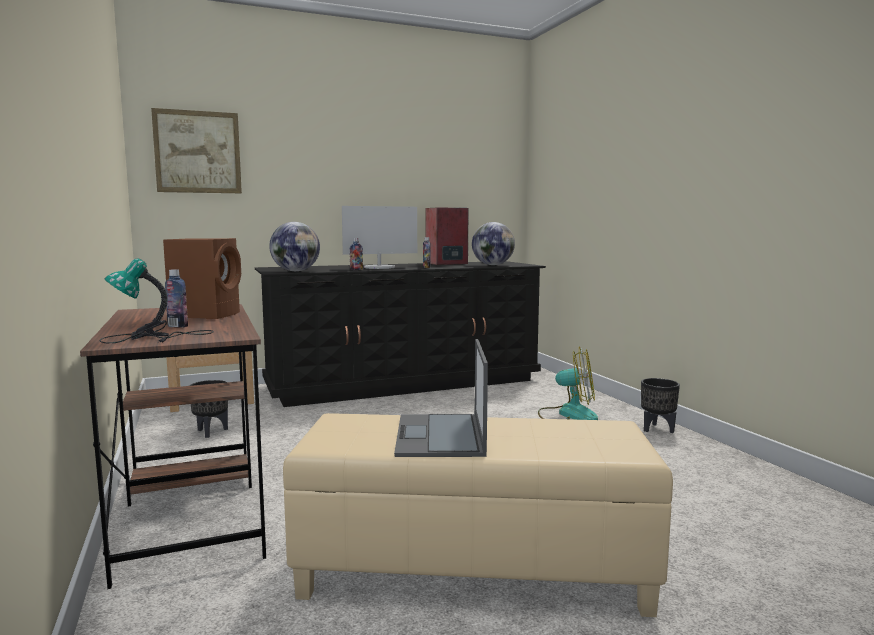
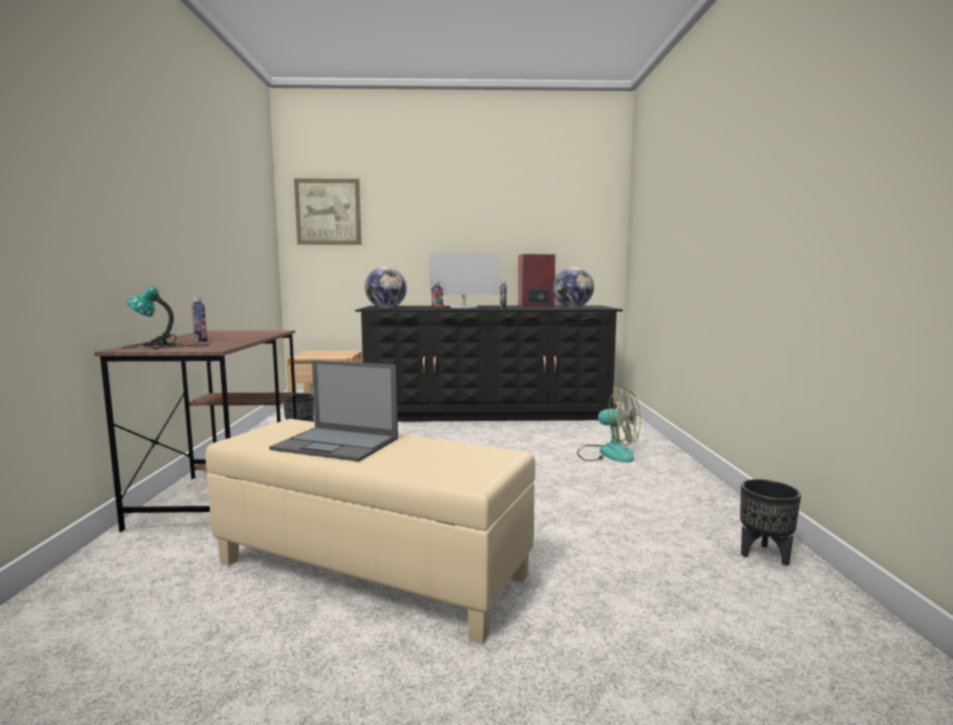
camera: 20 degrees right, 0 degrees up
brown speaker [163,238,241,319] -> none
laptop [394,339,488,457] -> laptop turned 90 degrees counterclockwise [269,360,398,462]
black planter [641,378,680,433] -> black planter moved to [740,479,801,566]

